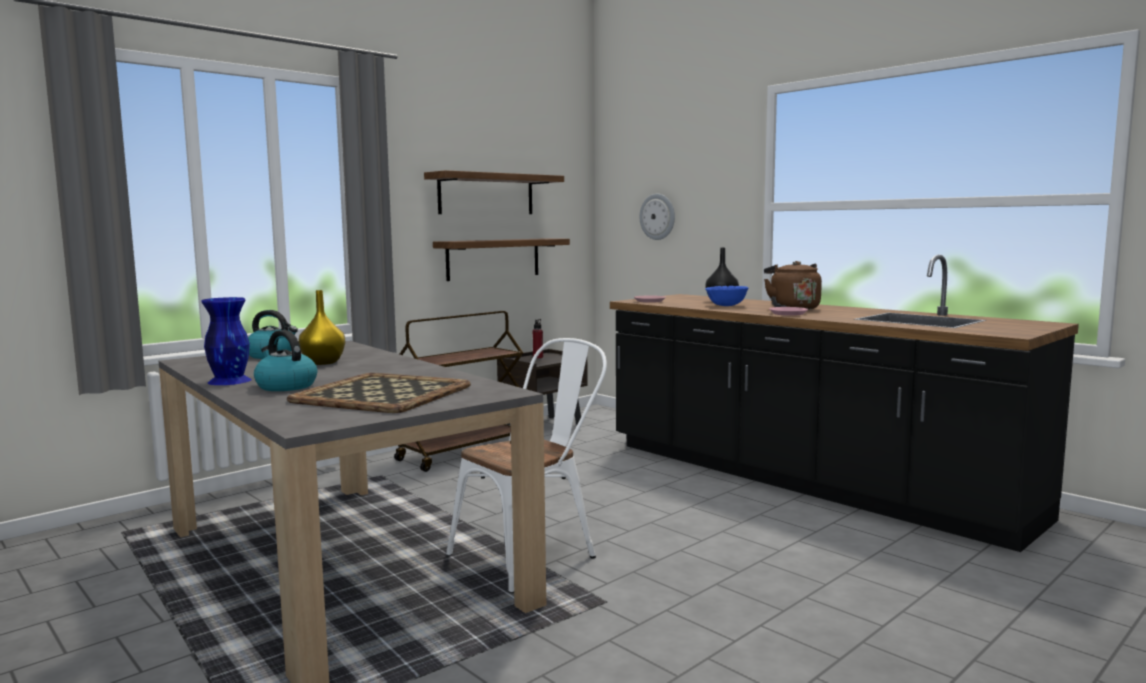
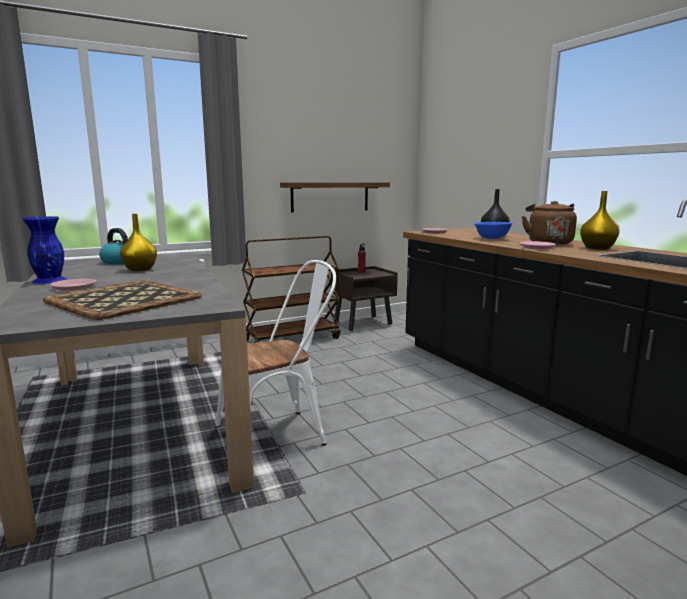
camera: 15 degrees right, 5 degrees up
kettle [254,330,317,391] -> pink plate [50,278,96,291]
shelf [424,170,564,214] -> none
wall clock [640,194,675,240] -> none
none -> yellow vase [580,191,620,250]

